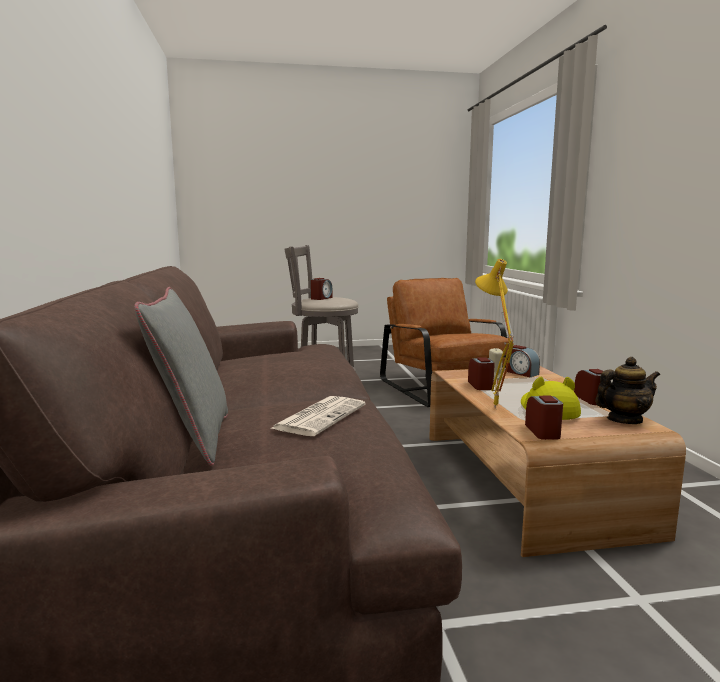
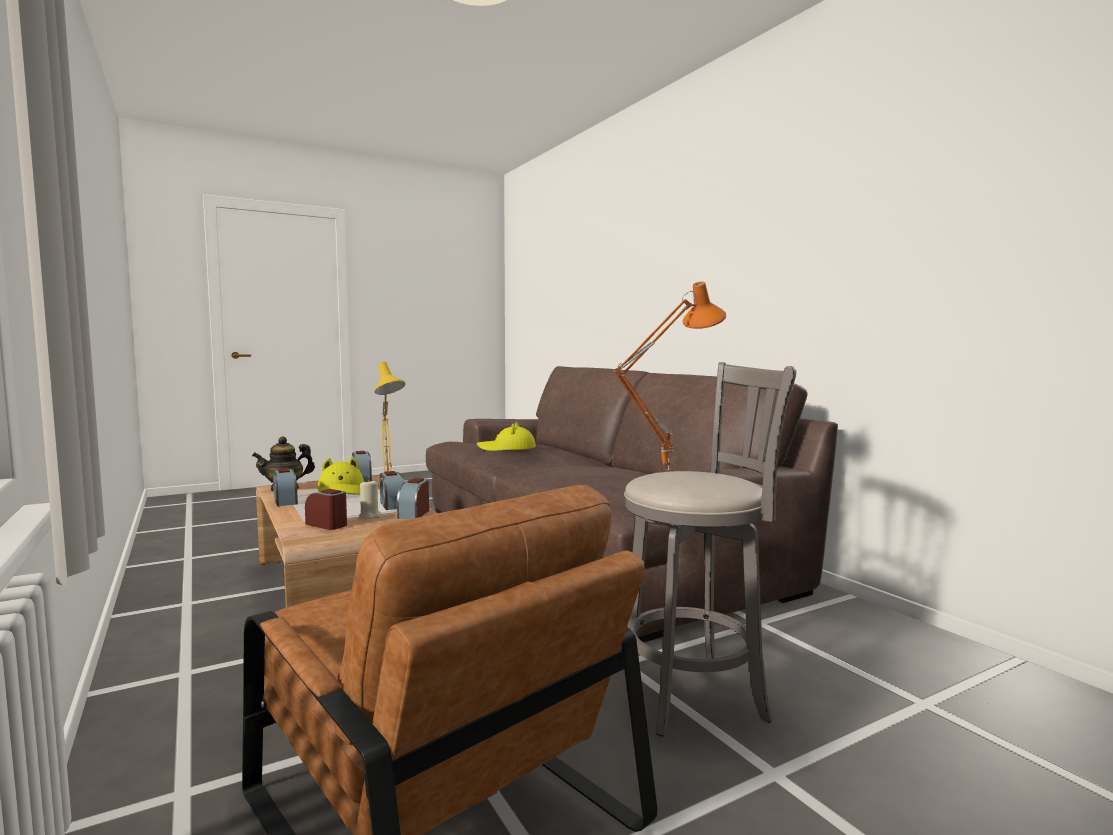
camera: 160 degrees right, 5 degrees down
grey pillow [134,287,228,466] -> none
newspaper [271,396,366,436] -> yellow hat [477,422,536,451]
alarm clock [311,278,333,300] -> alarm clock moved to [397,478,429,519]
none -> orange table lamp [613,282,726,470]

